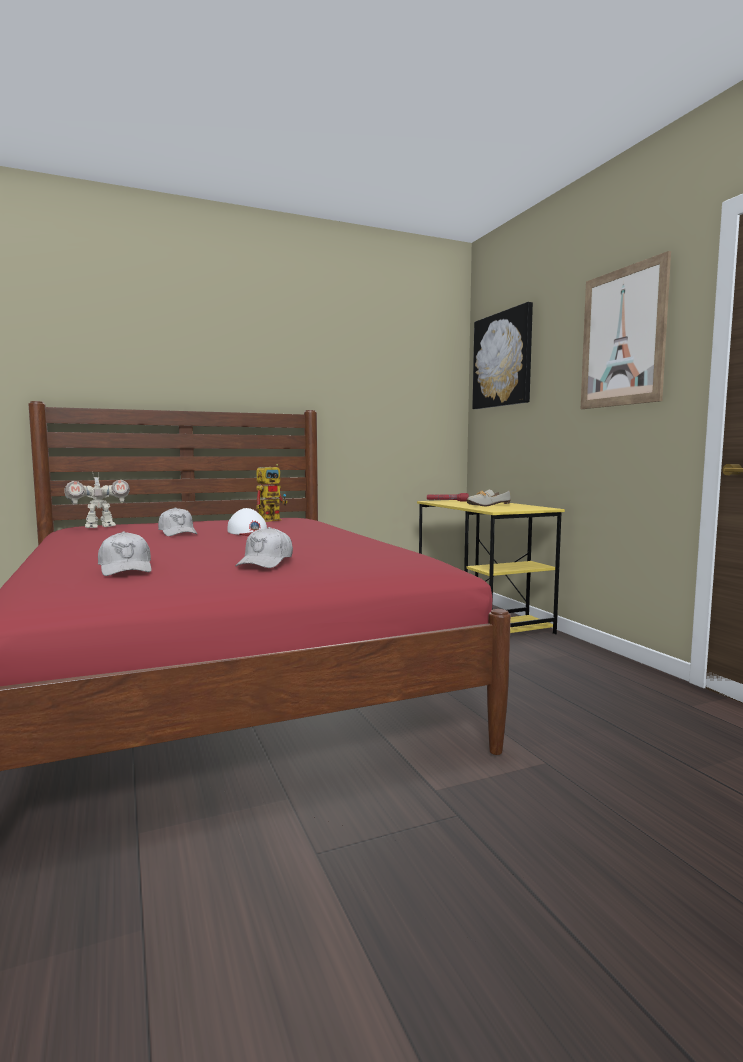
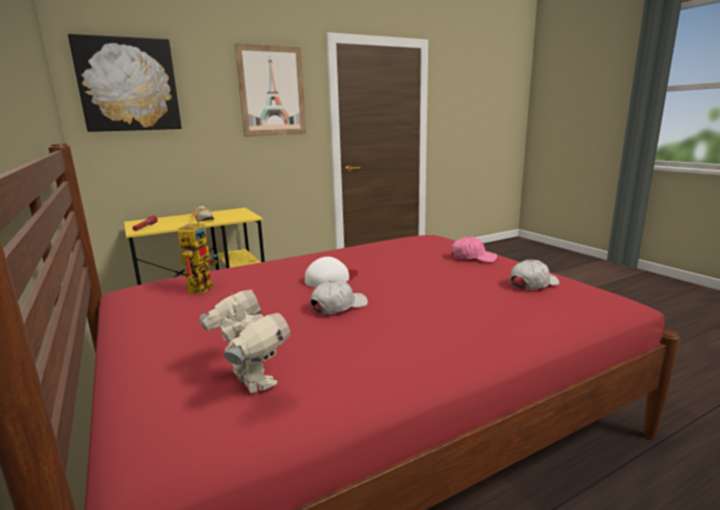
camera: 95 degrees left, 10 degrees up
white cap [235,527,293,568] -> pink cap [452,236,497,262]
toy robot [256,464,288,522] -> toy robot turned 60 degrees clockwise [178,219,217,294]

